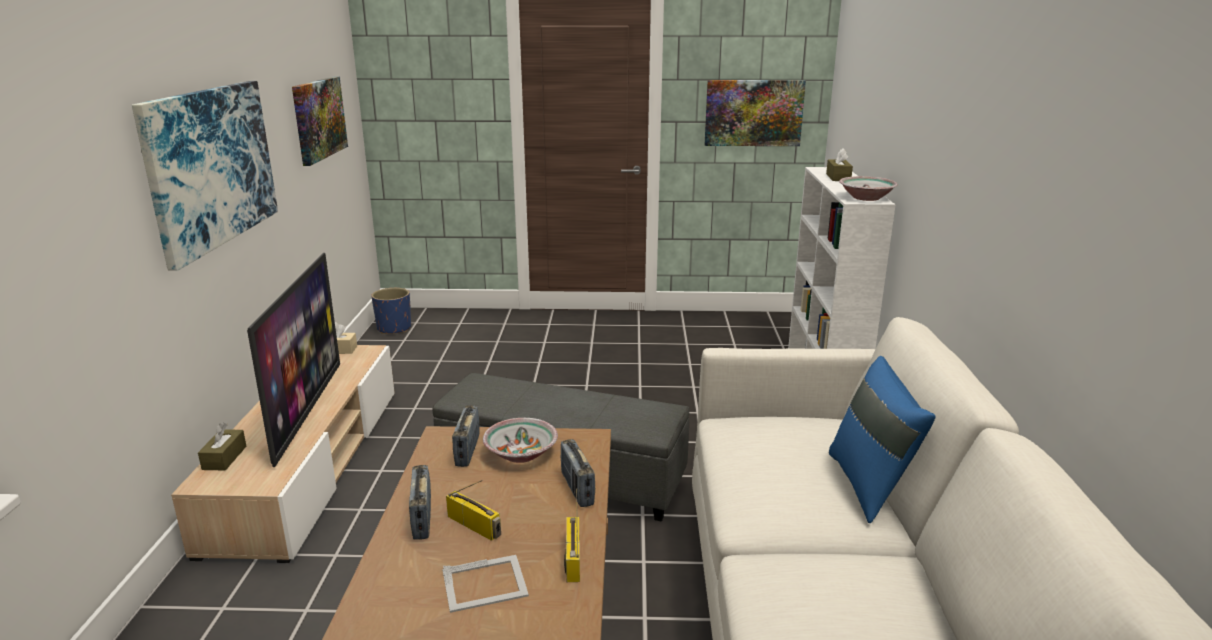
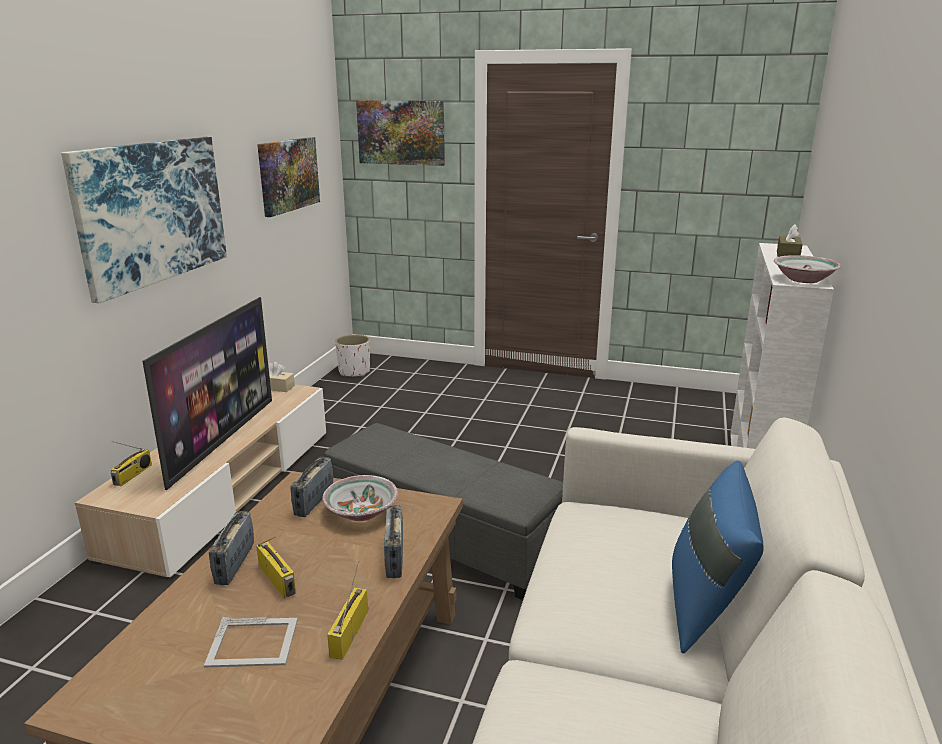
camera: 15 degrees right, 0 degrees up
brown tissue box [198,423,246,471] -> radio [111,441,152,486]
blue planter [371,288,411,334] -> white planter [335,334,370,377]
picture [705,80,806,146] -> picture moved to [356,100,445,166]

